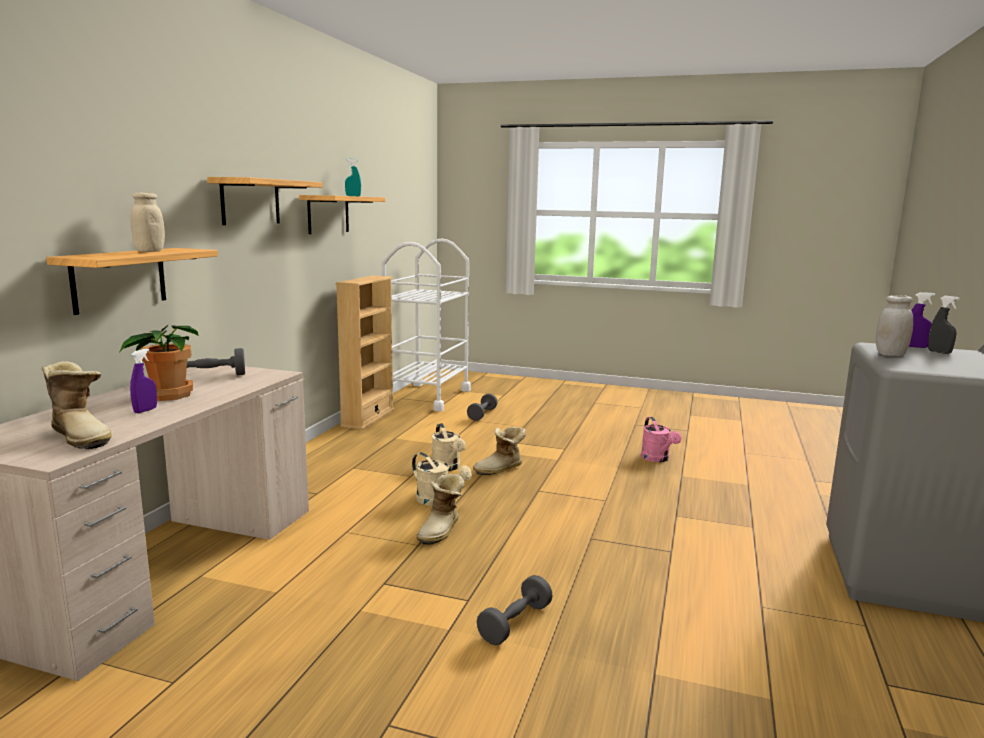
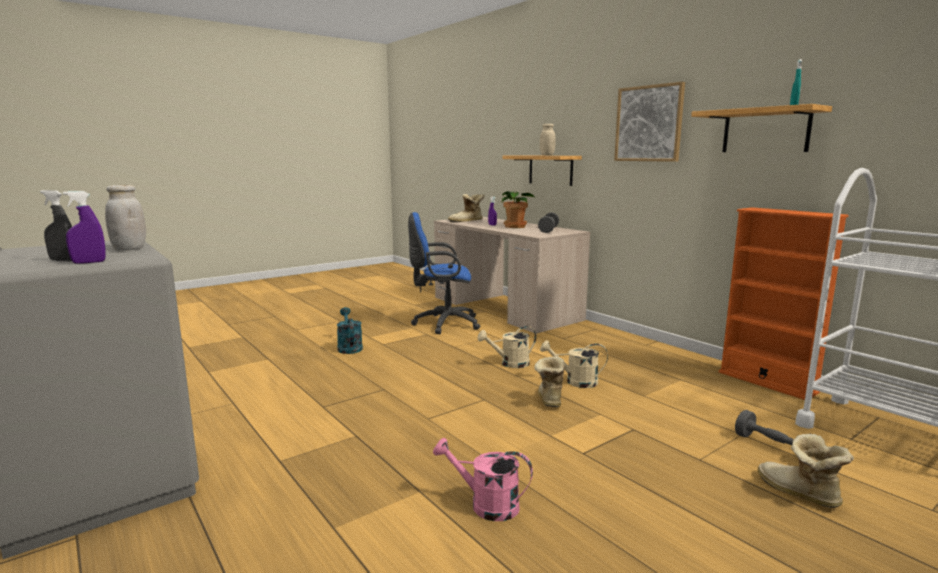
camera: 125 degrees right, 0 degrees up
shelf [207,177,323,225] -> picture [614,82,685,162]
beige bookcase [336,276,395,430] -> orange bookcase [719,207,849,400]
boot [416,474,465,545] -> boot moved to [758,434,854,508]
grey dumbbell [477,575,553,645] -> turquoise watering can [337,307,363,354]
none -> blue office chair [408,212,480,334]

